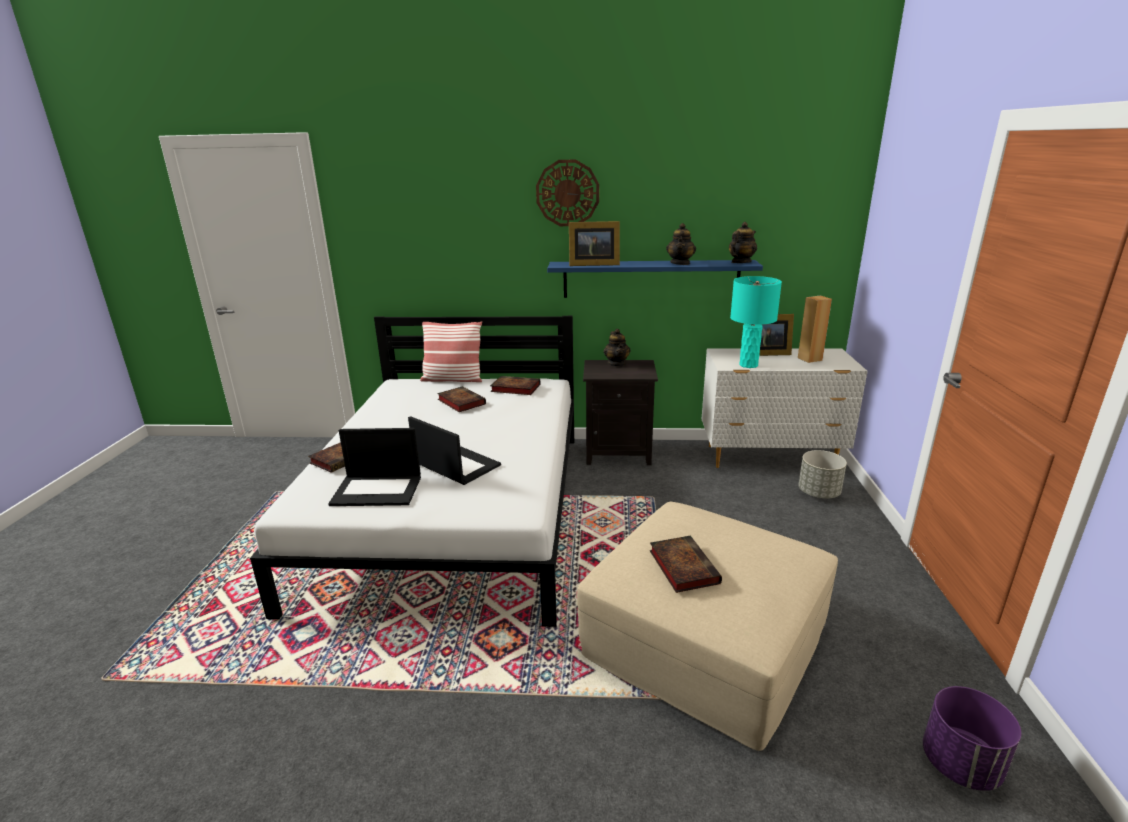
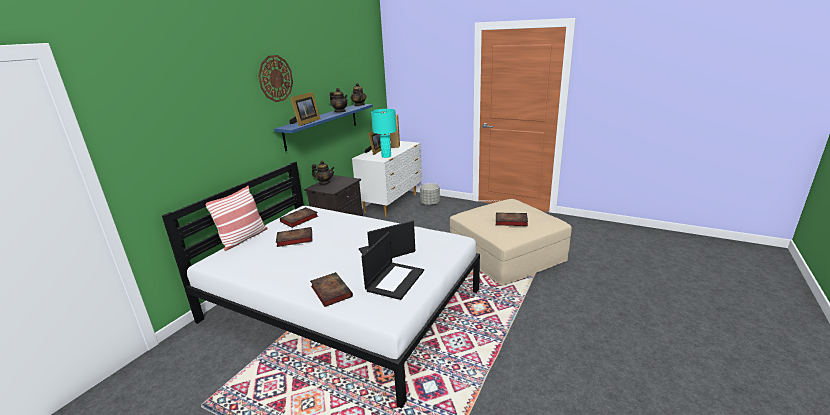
camera: 65 degrees left, 0 degrees up
purple planter [923,686,1022,791] -> none

